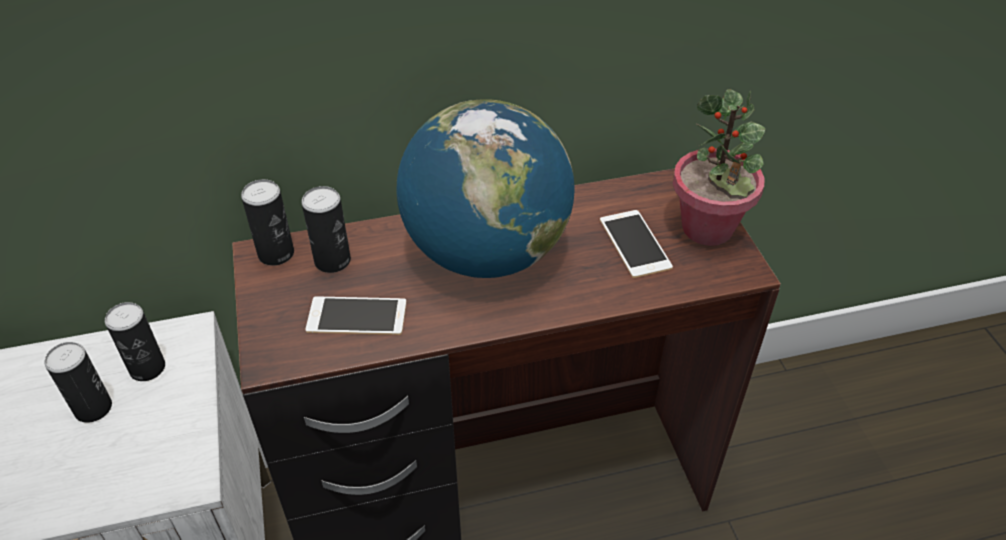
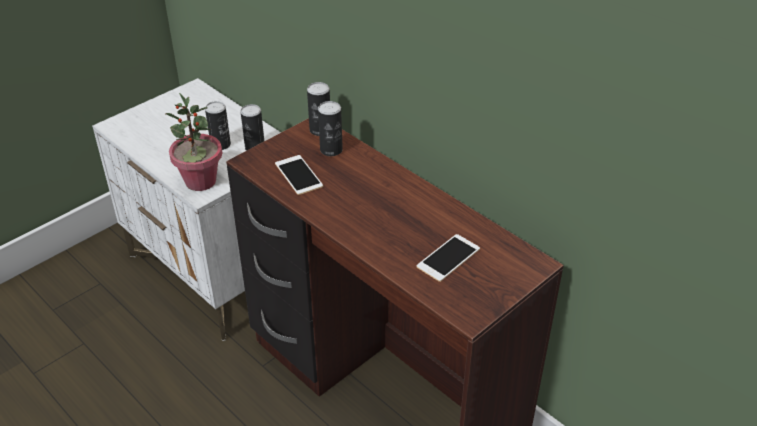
camera: 60 degrees right, 5 degrees down
globe [397,99,574,278] -> none
potted plant [673,89,766,246] -> potted plant moved to [165,93,223,191]

